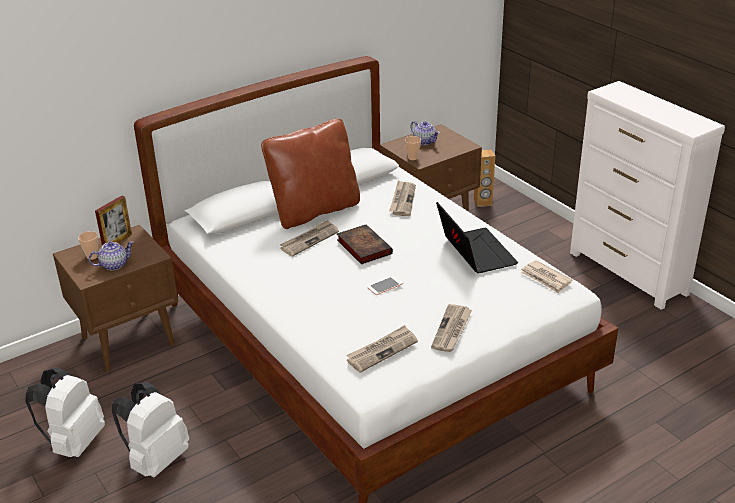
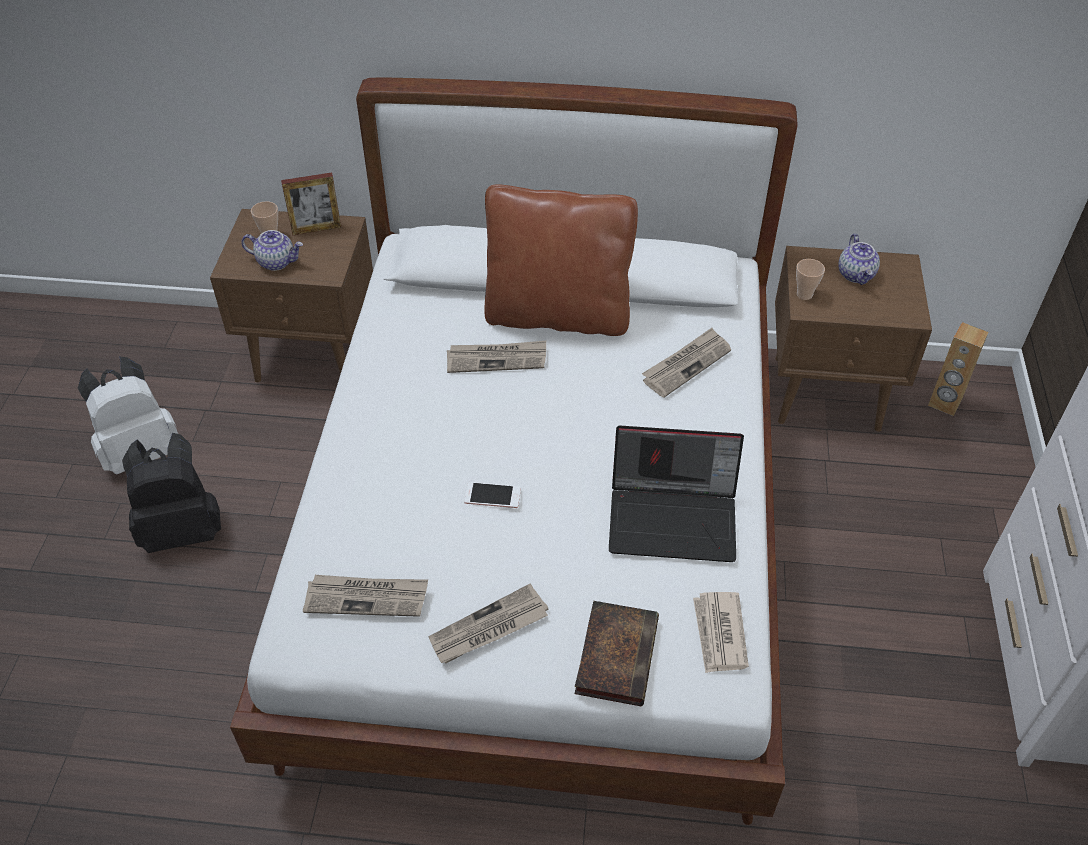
camera: 40 degrees right, 15 degrees up
white backpack [112,382,189,477] -> black backpack [122,433,221,553]
book [337,224,393,264] -> book moved to [575,601,659,707]
laptop [436,202,518,274] -> laptop turned 75 degrees clockwise [609,426,744,562]

